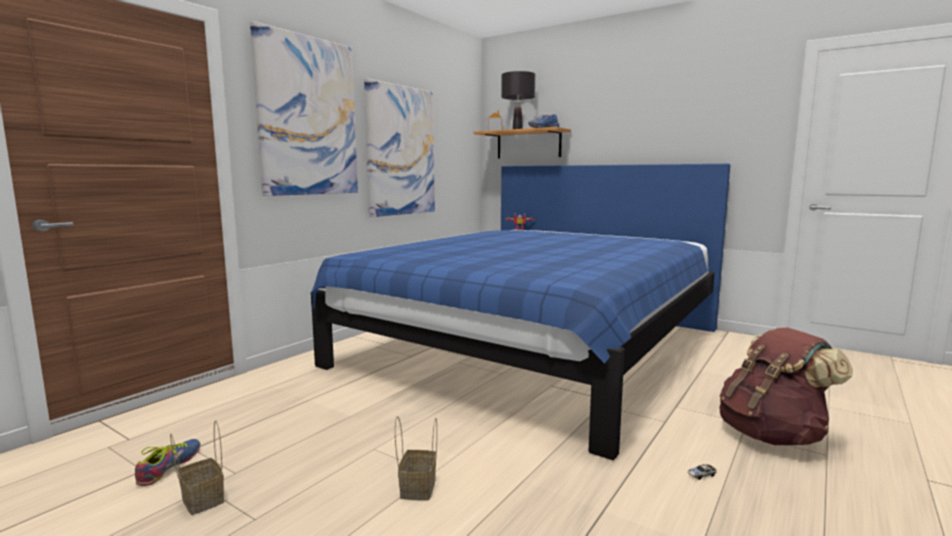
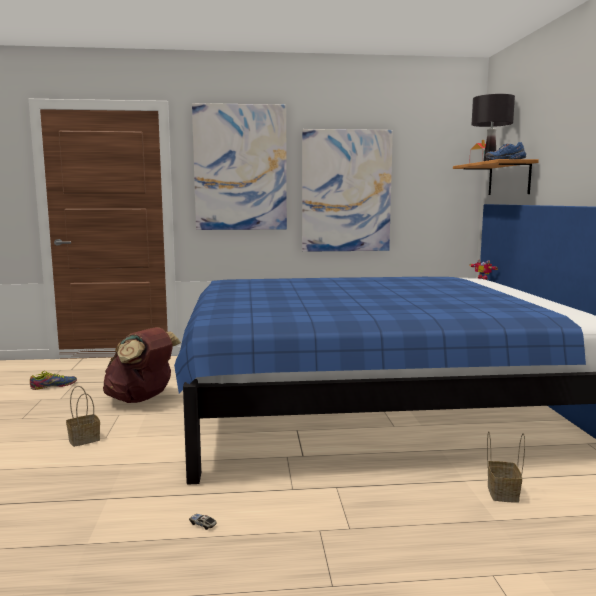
camera: 50 degrees right, 0 degrees up
basket [170,421,224,515] -> basket moved to [487,431,525,503]
brown backpack [720,328,853,445] -> brown backpack moved to [103,327,181,403]

